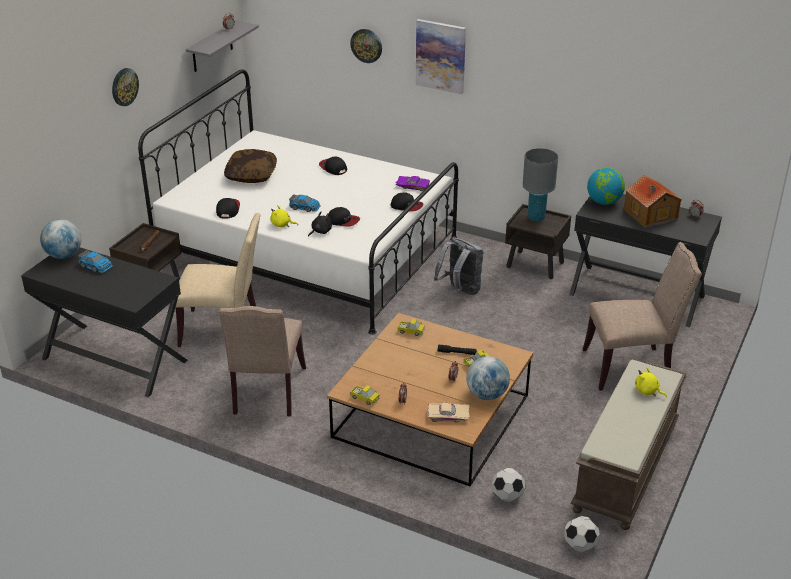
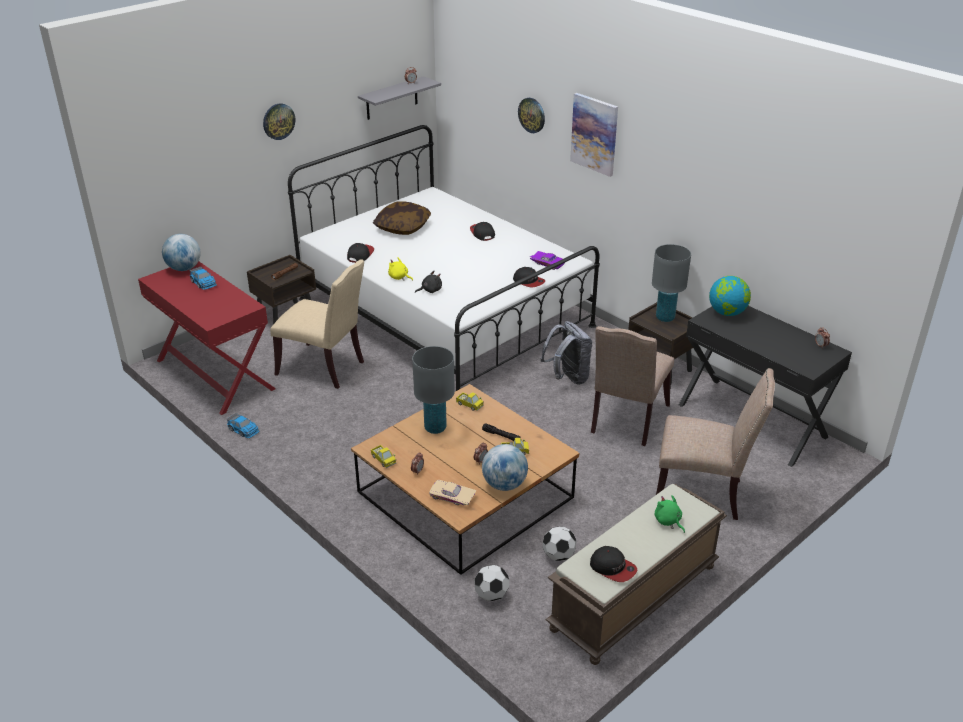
camera: 20 degrees right, 0 degrees up
black desk [21,247,188,397] -> red desk [138,261,276,415]
beige chair [219,306,306,416] -> beige chair moved to [591,326,674,446]
toy car [289,195,321,212] -> toy car moved to [227,413,259,438]
cap [328,207,360,227] -> cap moved to [590,546,637,582]
football [564,516,600,552] -> football moved to [543,527,577,561]
toy house [624,175,682,228] -> none
yellow plush toy [635,367,667,397] -> green plush toy [655,495,685,533]
none -> grey table lamp [412,346,455,434]

